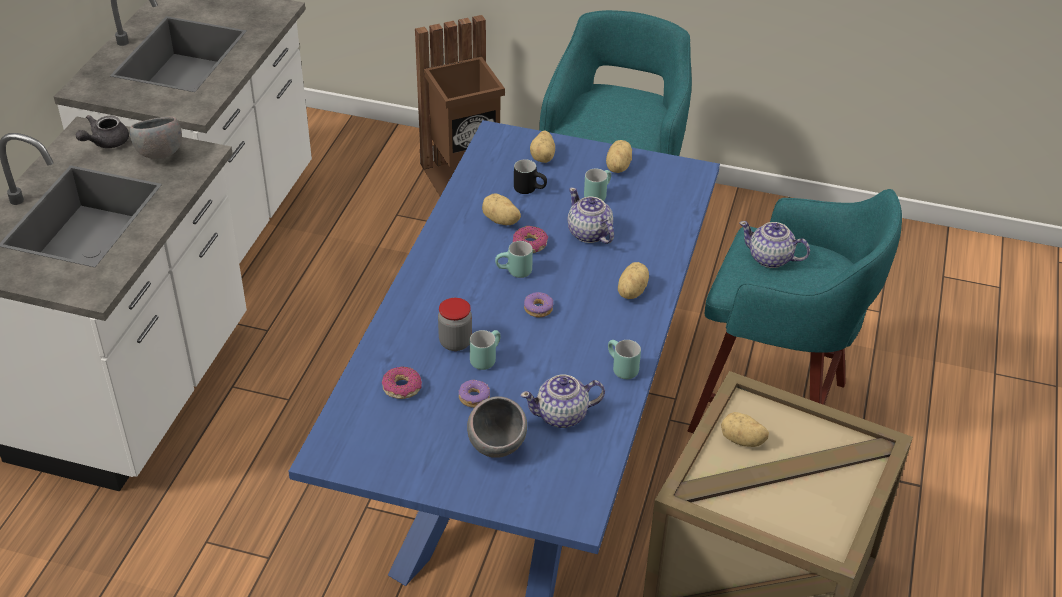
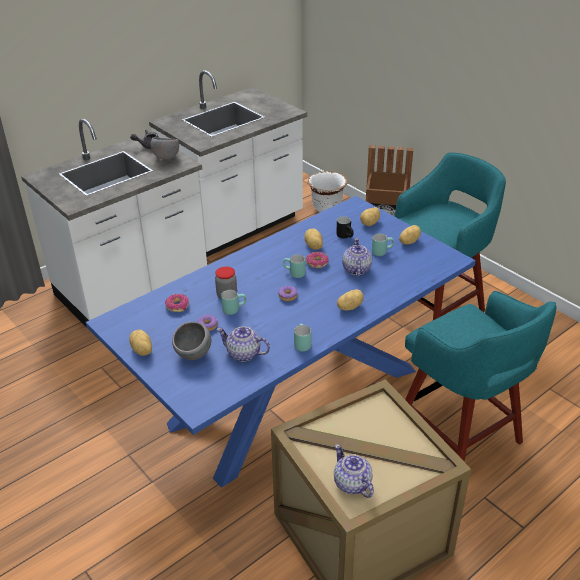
camera: 35 degrees right, 5 degrees down
potato [721,412,769,447] -> potato moved to [129,330,152,356]
teapot [739,221,810,268] -> teapot moved to [334,444,374,498]
none -> white planter [308,171,348,212]

